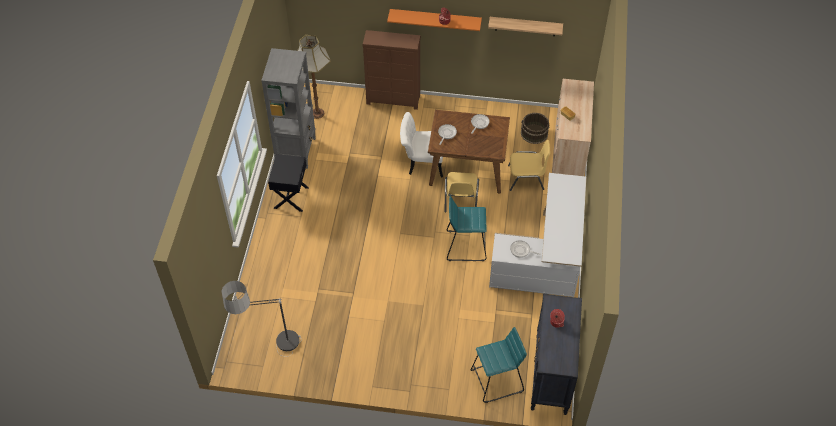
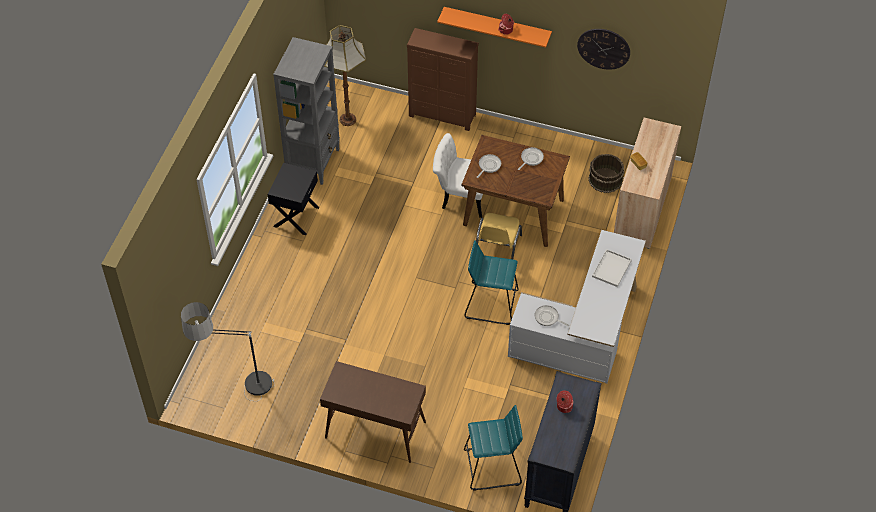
camera: 10 degrees right, 0 degrees up
shelf [488,17,563,36] -> wall clock [577,29,630,70]
yellow chair [508,140,550,191] -> none
none -> brown console table [320,361,426,463]
none -> white tray [592,249,632,287]

